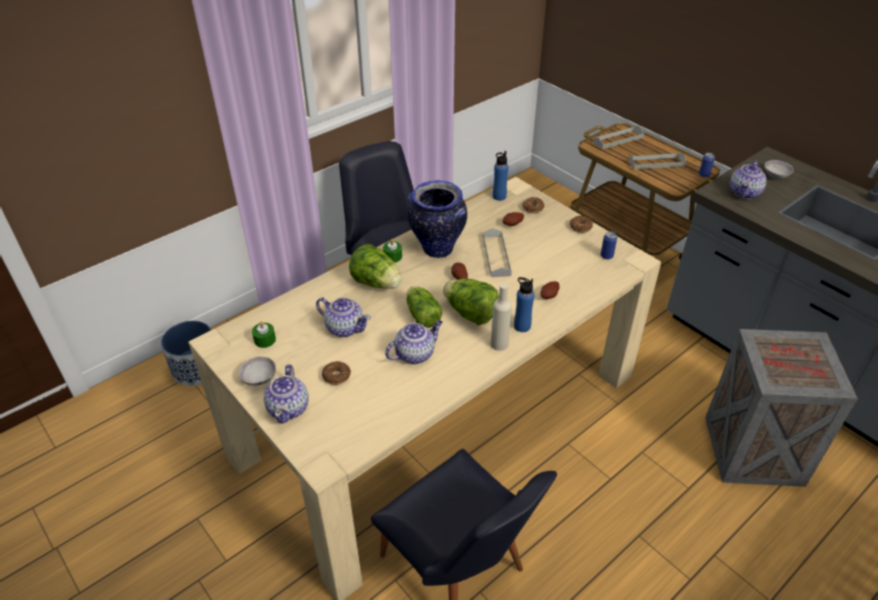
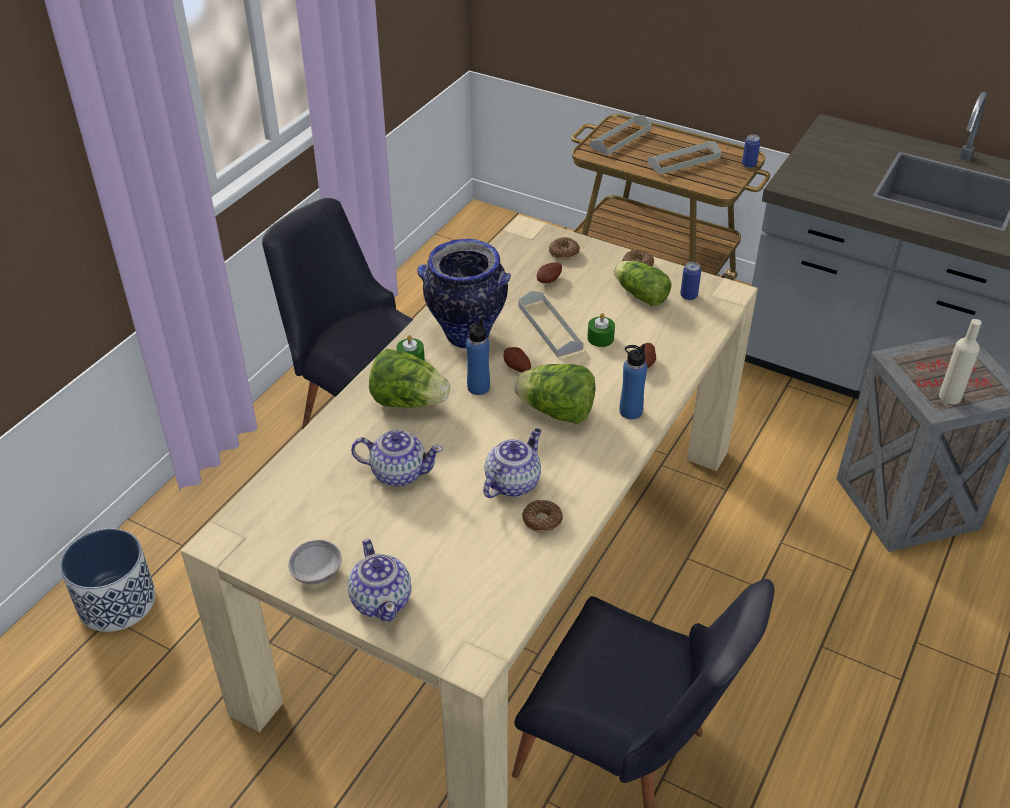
camera: 20 degrees left, 0 degrees up
green candle [252,321,276,348] -> green candle moved to [587,313,615,347]
donut [322,361,351,385] -> donut moved to [522,500,563,533]
lettuce [407,286,442,328] -> lettuce moved to [614,261,672,306]
beige bottle [491,283,512,351] -> beige bottle moved to [939,319,982,404]
blue bottle [493,151,509,201] -> blue bottle moved to [466,318,490,395]
teapot [730,160,767,199] -> none
grey bowl [764,160,794,179] -> none

